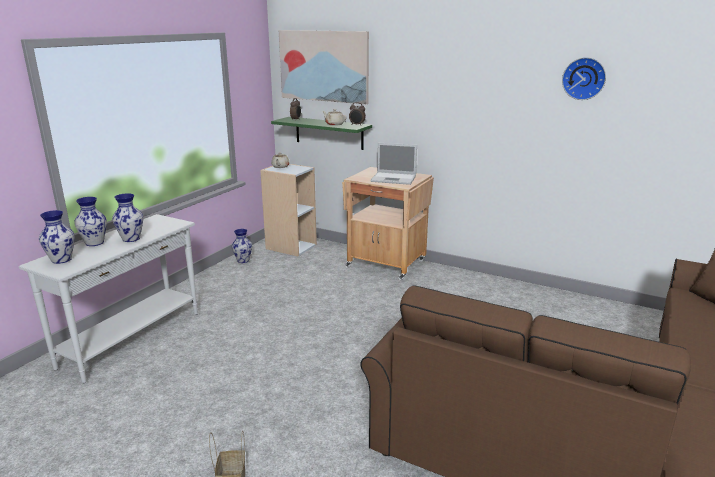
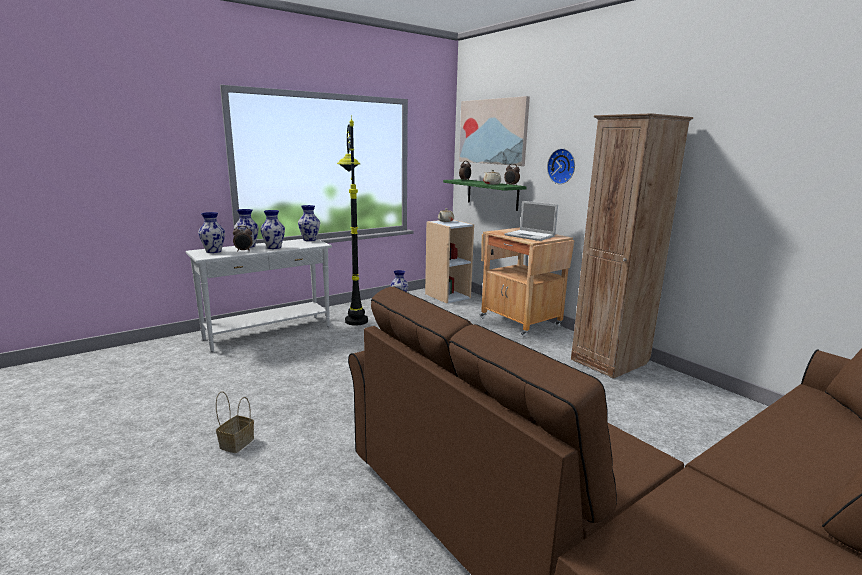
camera: 25 degrees right, 5 degrees down
wall clock [562,57,606,100] -> wall clock moved to [547,148,575,184]
none -> alarm clock [233,226,253,252]
none -> vase [298,205,320,241]
none -> black floor lamp [337,115,368,326]
none -> brown cabinet [571,114,694,379]

